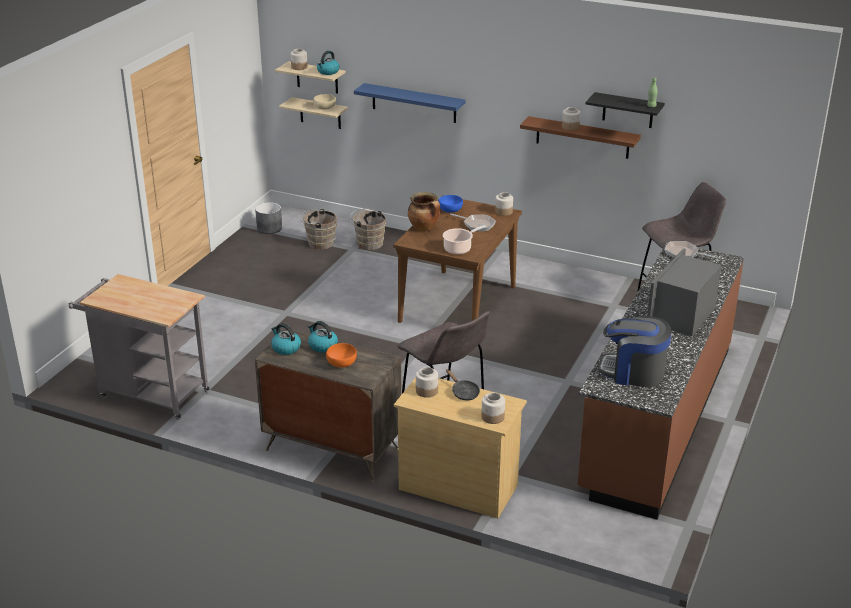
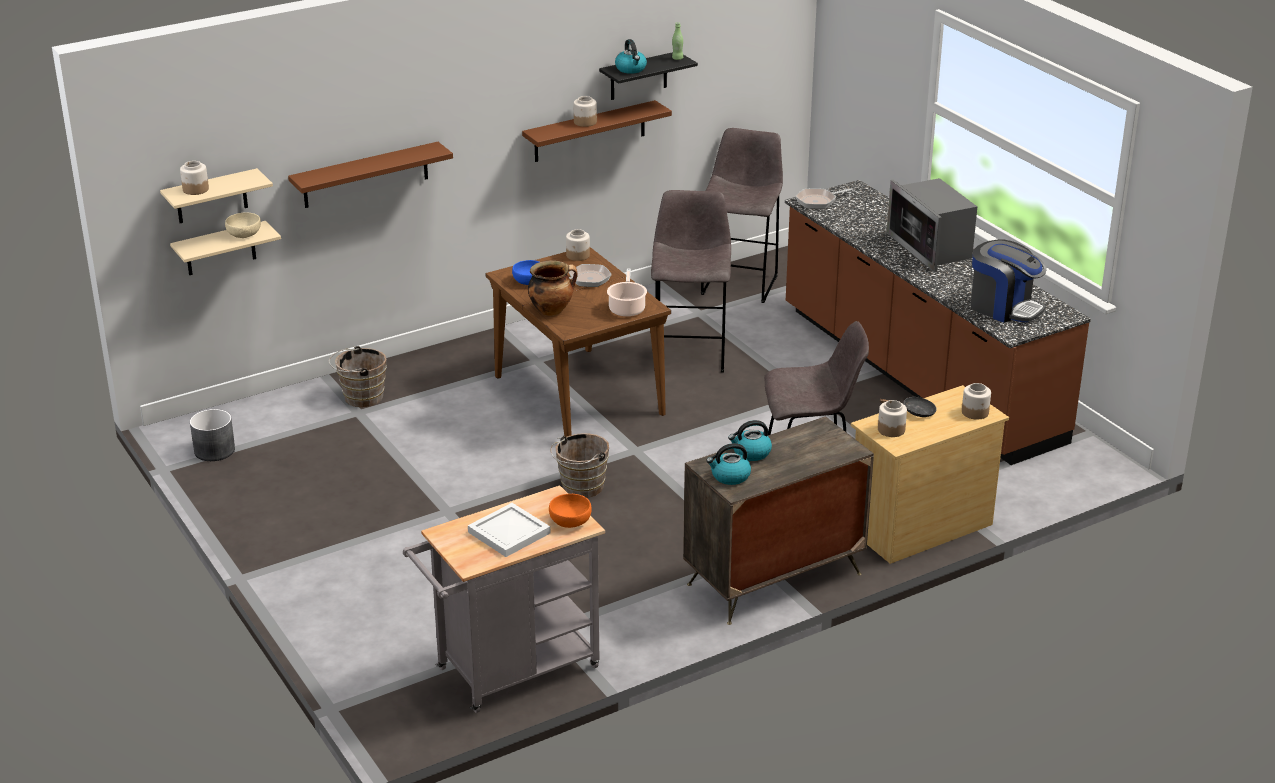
camera: 55 degrees left, 0 degrees up
brown bucket [299,209,337,250] -> brown bucket moved to [551,433,609,498]
kettle [317,51,339,75] -> kettle moved to [615,39,647,74]
orange bowl [326,343,357,368] -> orange bowl moved to [549,494,592,528]
blue shelf [354,83,465,123] -> brown shelf [288,142,453,208]
coffee machine [598,316,672,387] -> coffee machine turned 105 degrees counterclockwise [971,239,1047,323]
none -> white tray [468,503,550,557]
none -> grey stool [651,190,731,373]

